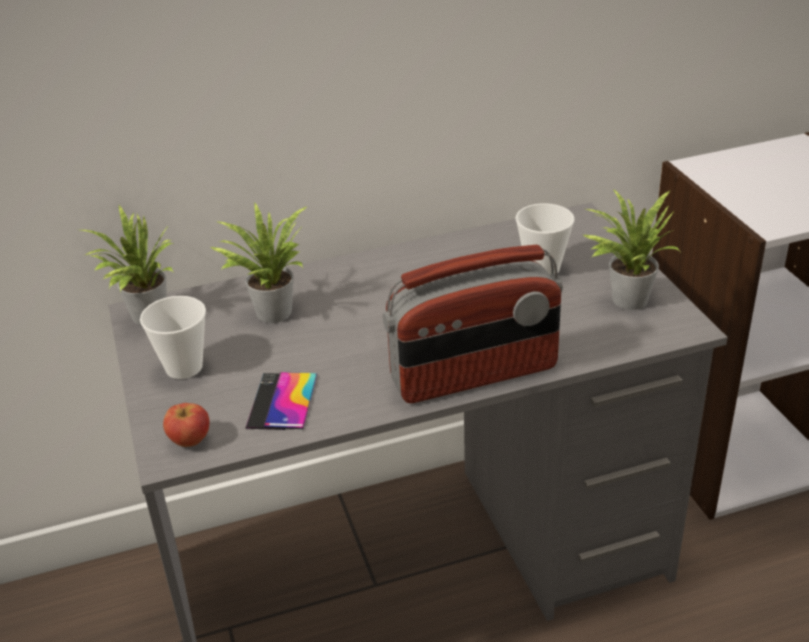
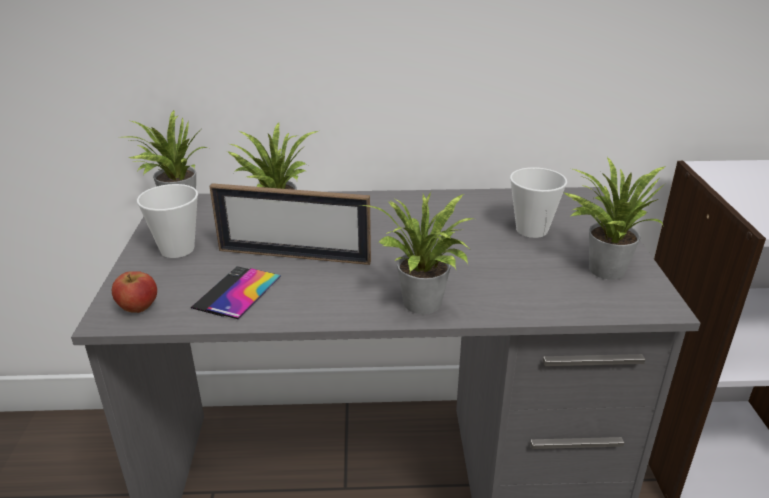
camera: 15 degrees right, 5 degrees down
radio [383,245,563,403] -> potted plant [361,192,474,314]
none -> picture frame [209,183,371,265]

